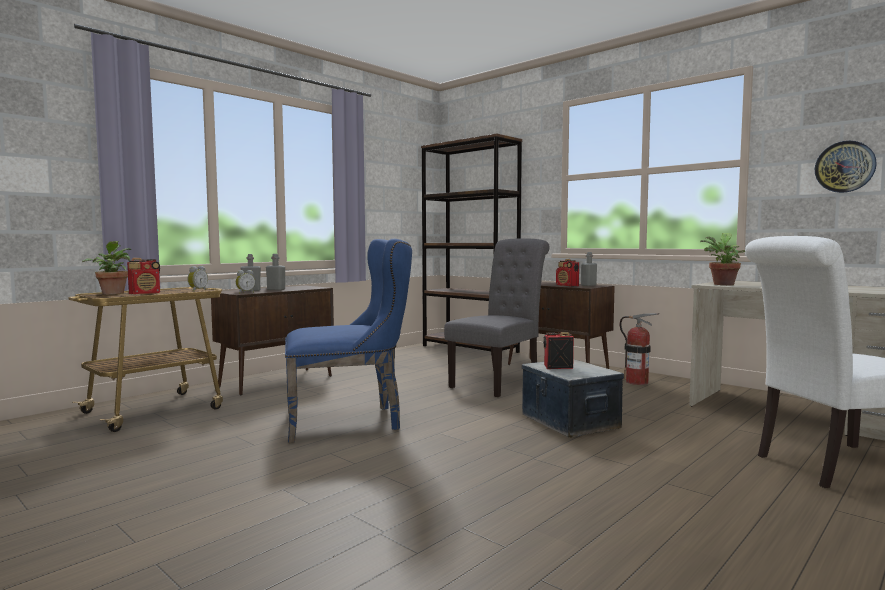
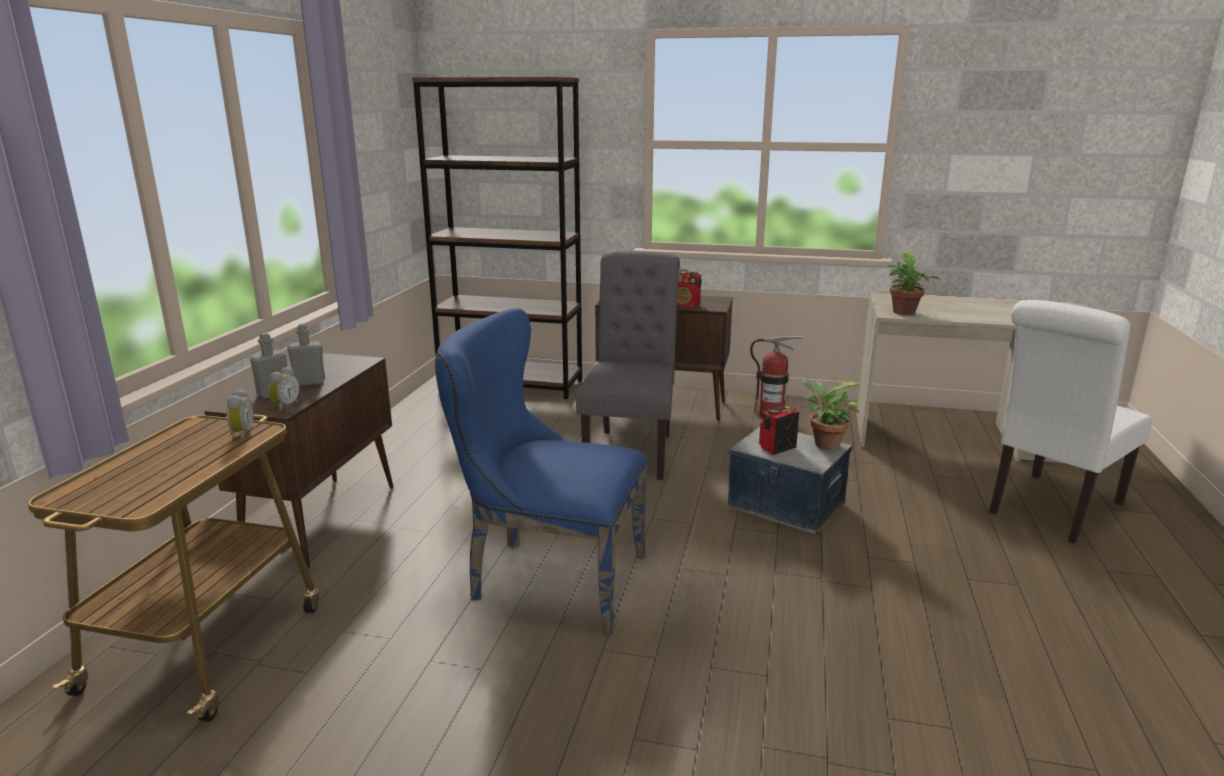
camera: 30 degrees left, 15 degrees up
potted plant [82,241,131,295] -> potted plant moved to [801,379,860,450]
radio [127,258,160,295] -> none
blue chair [285,239,412,443] -> blue chair turned 120 degrees counterclockwise [435,308,648,634]
grey bottle [581,252,597,286] -> none
wall clock [815,141,877,193] -> none

